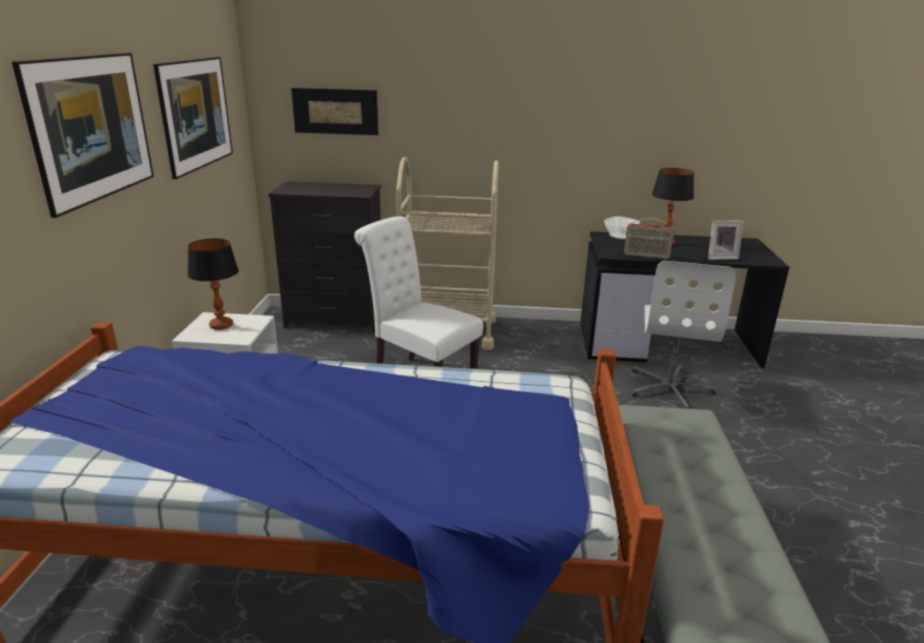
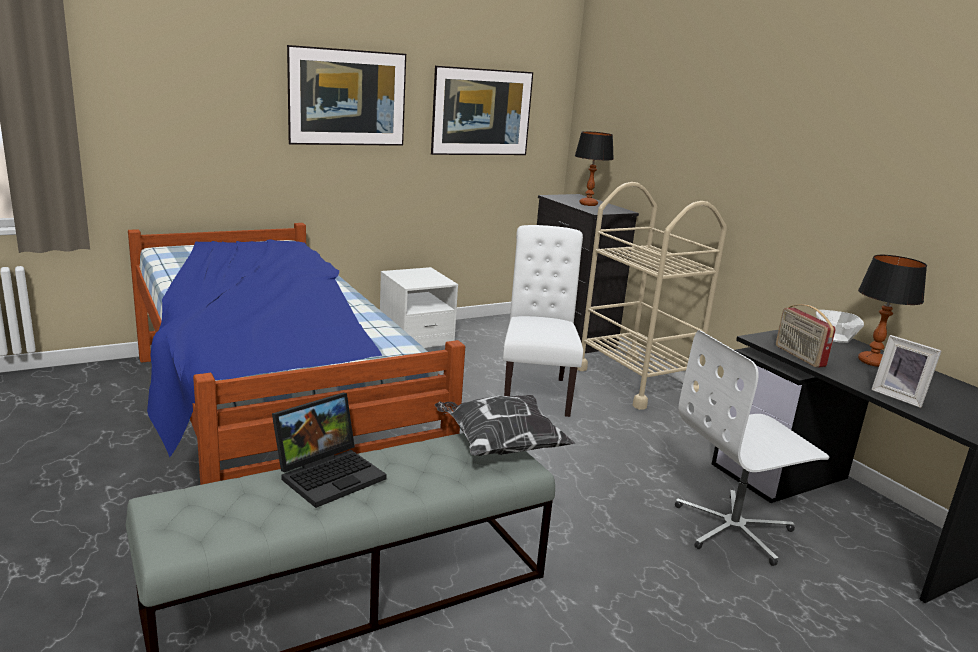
camera: 55 degrees right, 5 degrees down
table lamp [187,239,239,330] -> table lamp moved to [575,131,614,206]
picture [291,88,379,135] -> none
none -> laptop [272,393,387,508]
none -> pillow [435,395,575,456]

